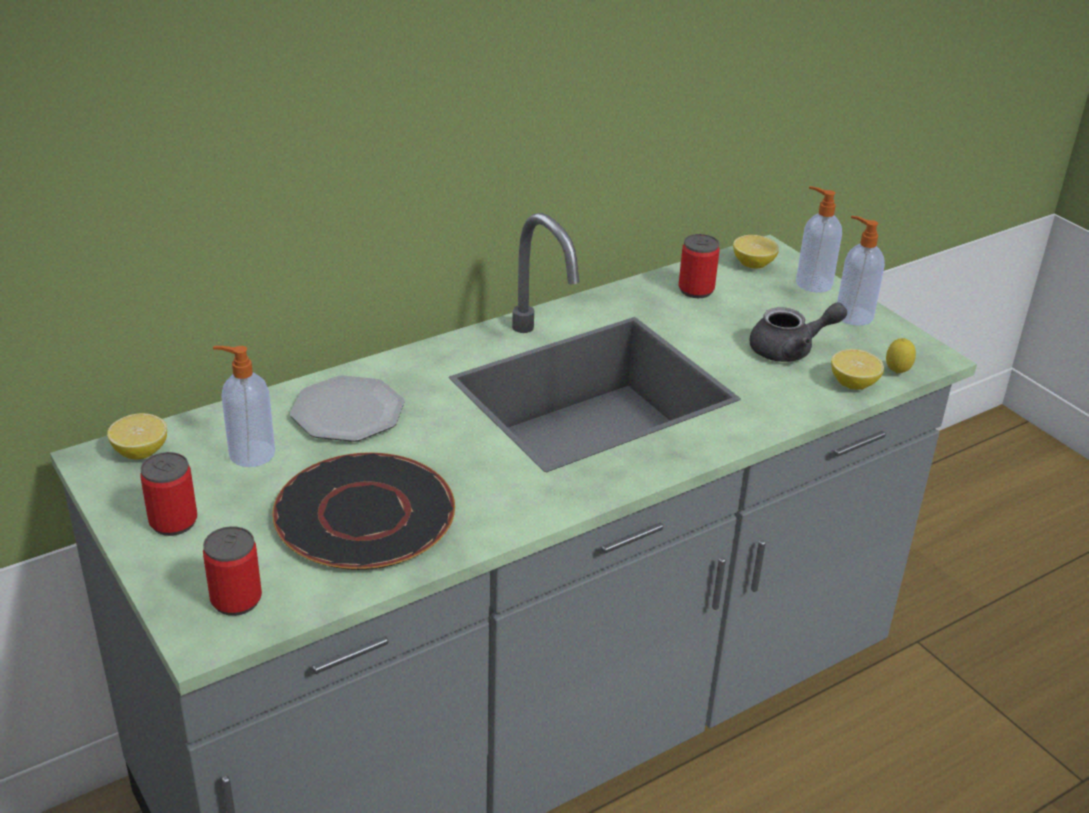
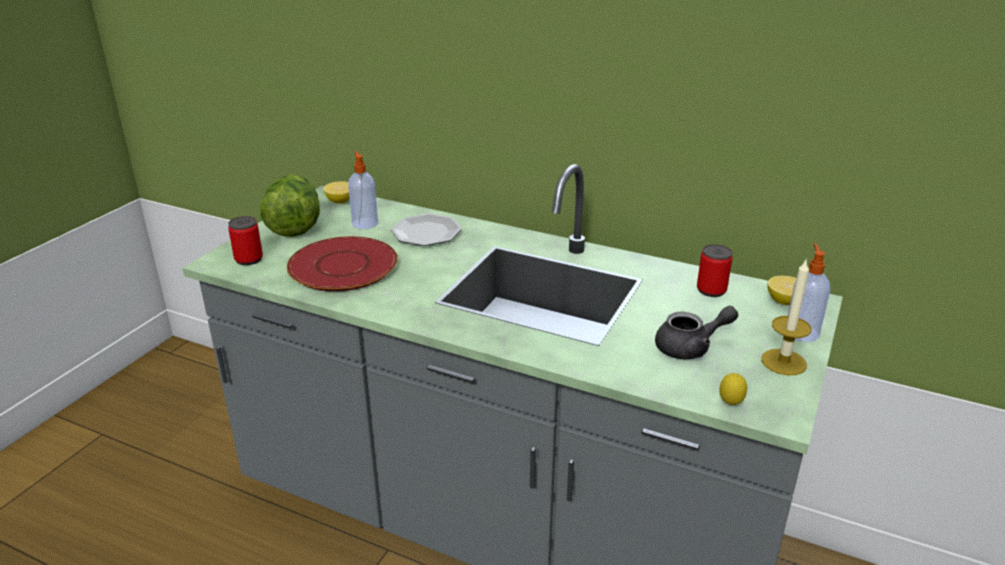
camera: 60 degrees right, 5 degrees down
can [140,452,197,536] -> lettuce [260,175,320,237]
black plate [272,453,455,570] -> red plate [287,236,398,291]
grey teapot [749,302,847,362] -> grey teapot turned 60 degrees counterclockwise [655,306,738,359]
lemon [831,349,884,390] -> none
soap dispenser [837,216,885,326] -> candle [761,258,812,375]

